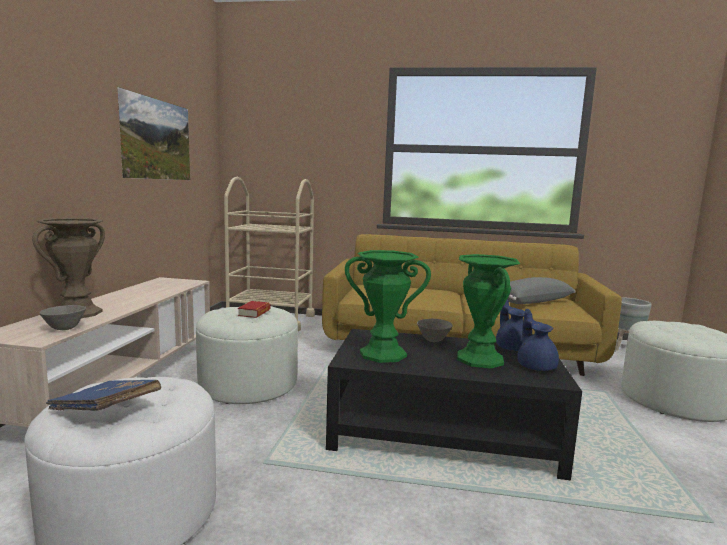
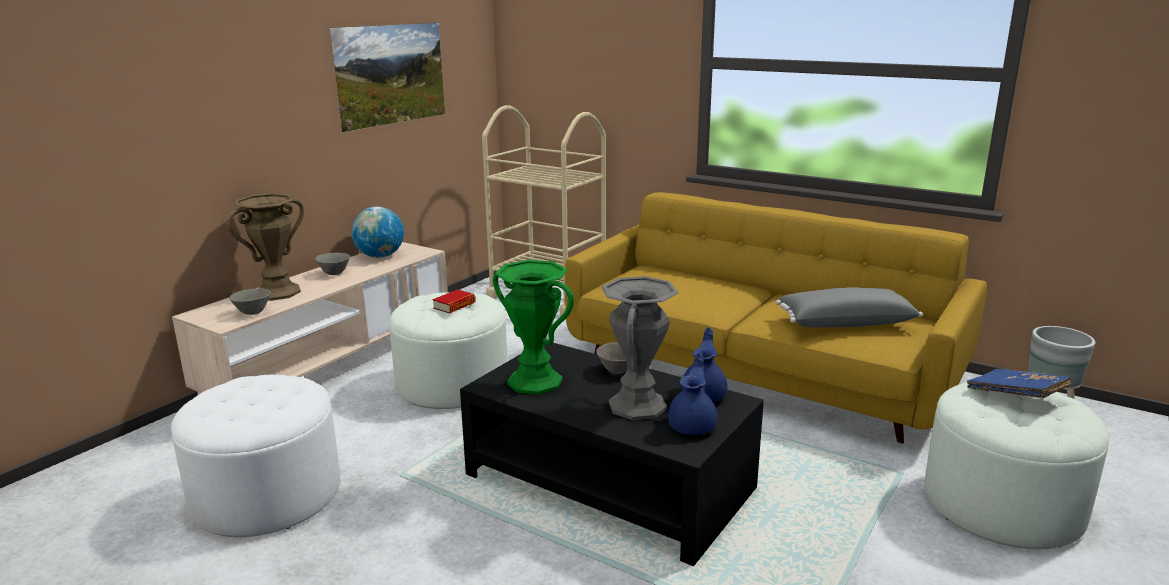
camera: 25 degrees right, 10 degrees up
blue book [46,380,161,411] -> blue book moved to [967,369,1071,398]
green vase [457,254,520,369] -> grey vase [602,276,678,420]
none -> grey bowl [315,253,350,275]
none -> globe [351,207,404,258]

